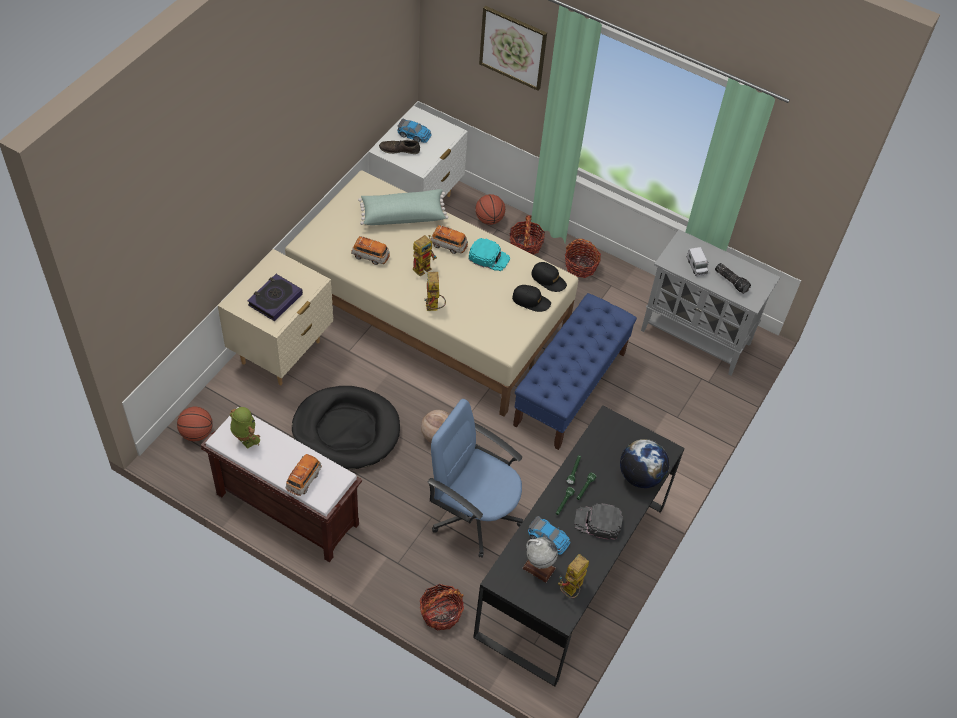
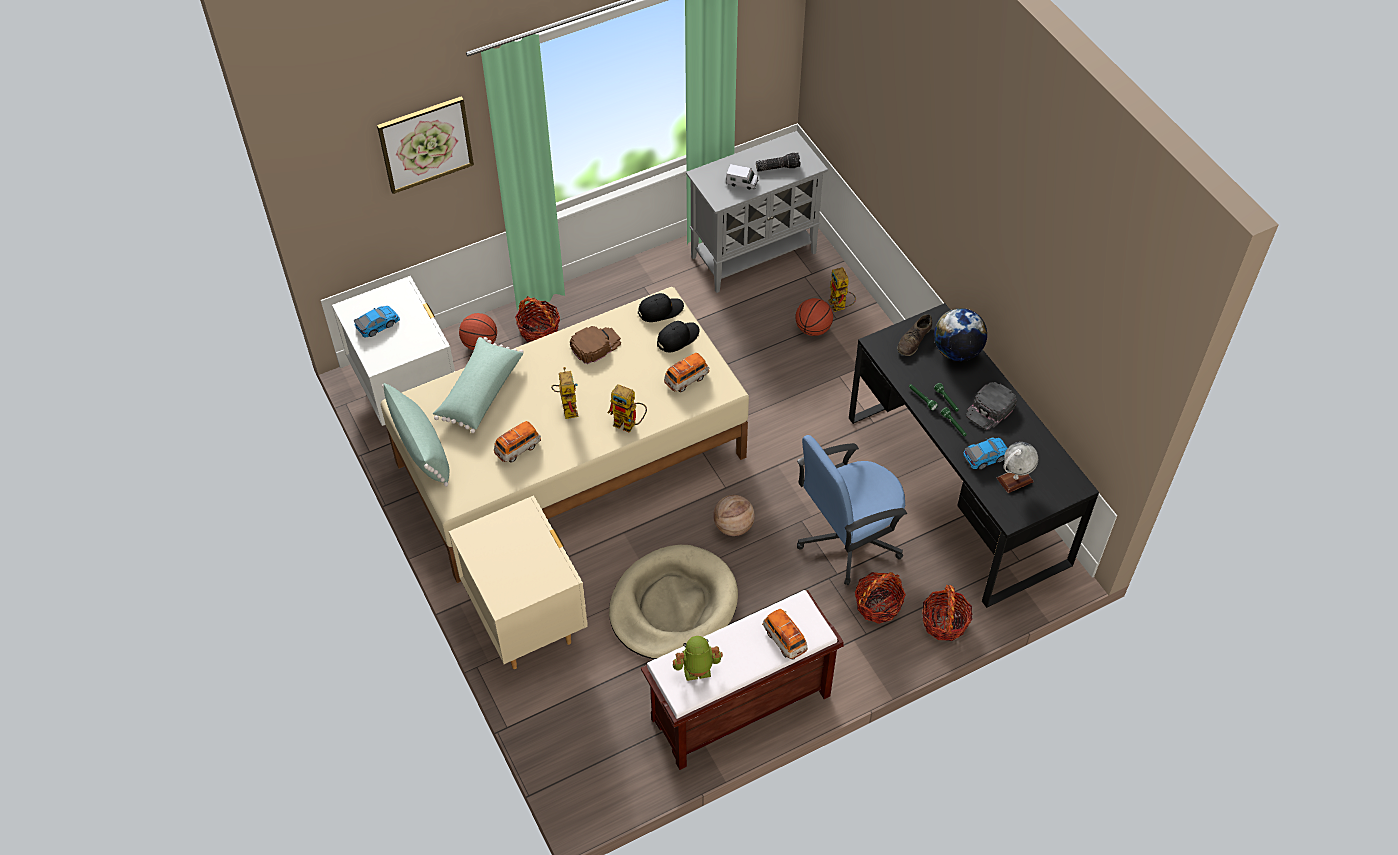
camera: 55 degrees left, 0 degrees up
basketball [177,407,213,441] -> basketball moved to [795,298,833,336]
book [247,274,303,321] -> none
black dog bed [292,386,400,469] -> beige dog bed [609,545,738,659]
brown shoe [379,140,420,154] -> brown shoe moved to [897,314,932,356]
toy car [430,225,468,254] -> toy car moved to [664,353,709,392]
turquoise cap [469,238,510,271] -> brown cap [570,326,621,364]
blue bench [513,293,637,450] -> none
toy robot [558,554,589,598] -> toy robot moved to [828,267,856,312]
basket [565,239,601,278] -> basket moved to [855,572,906,624]
none -> green pillow [382,383,449,487]

